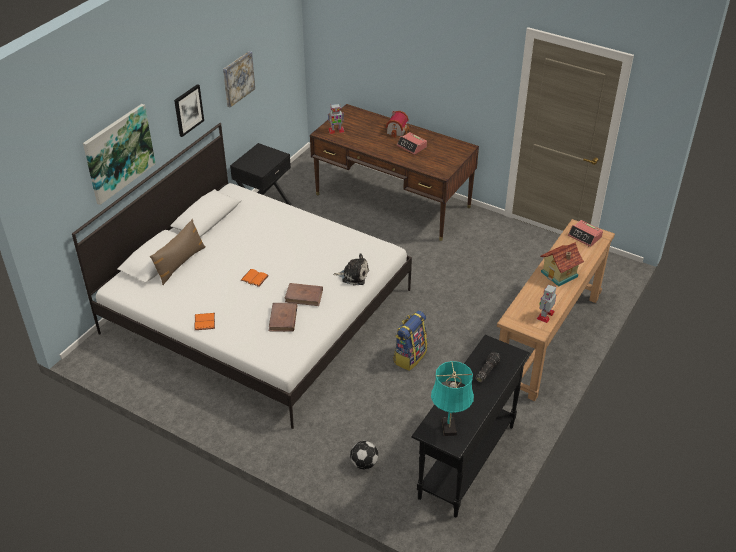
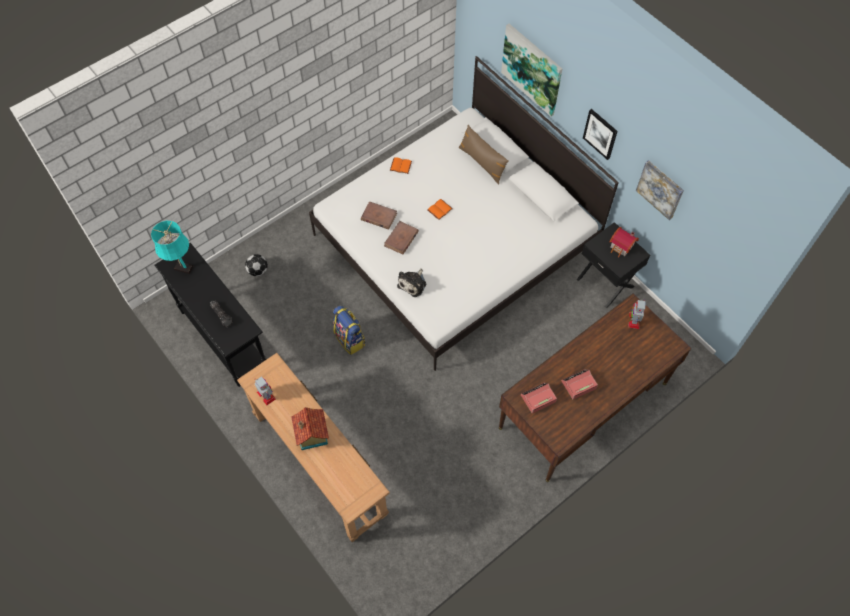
camera: 110 degrees right, 20 degrees up
toy house [385,111,410,137] -> toy house moved to [610,227,639,258]
alarm clock [568,220,603,247] -> alarm clock moved to [521,382,557,413]

